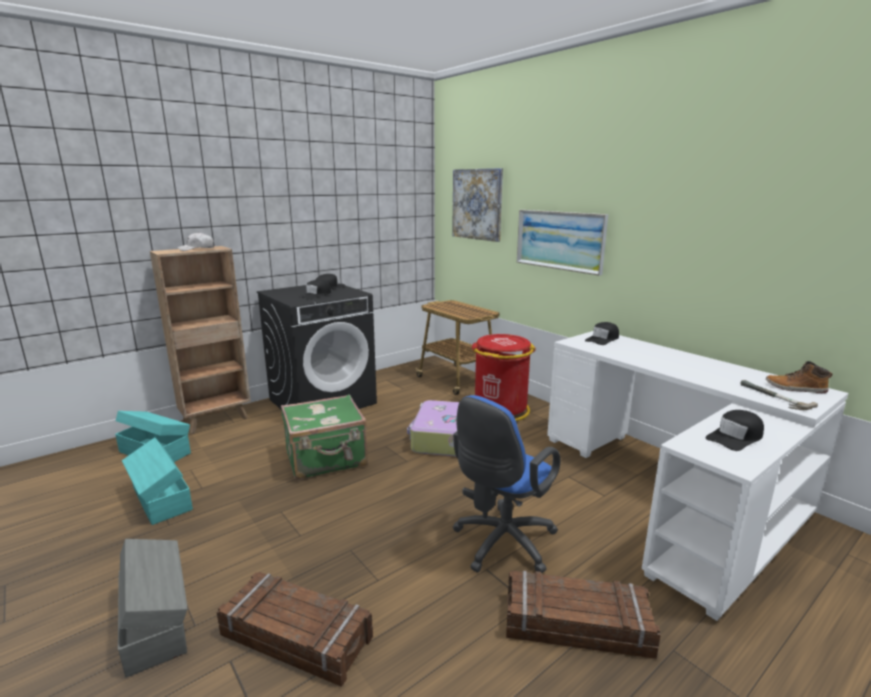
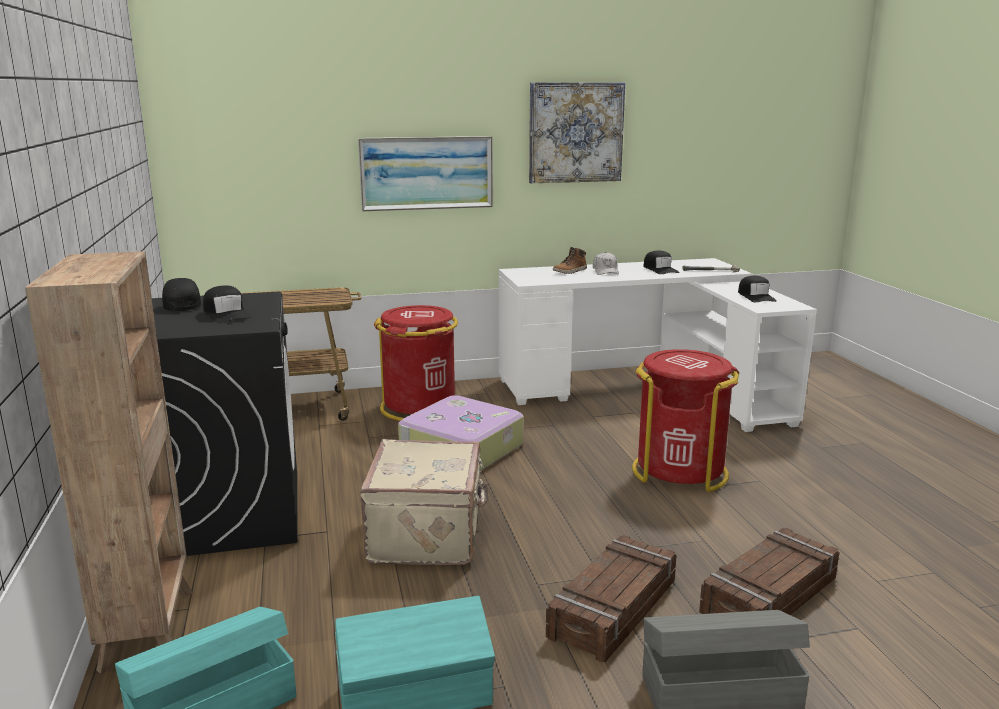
camera: 65 degrees left, 0 degrees up
white cap [177,232,214,251] -> white cap moved to [593,252,619,275]
green suitcase [281,394,368,480] -> beige suitcase [360,439,488,565]
picture [452,168,503,242] -> picture moved to [529,82,625,183]
blue office chair [453,395,561,573] -> red trash can [632,349,740,492]
crate [506,570,661,659] -> crate moved to [546,535,677,663]
black cap [585,322,619,345] -> black cap moved to [643,251,680,274]
boot [766,361,832,393] -> boot moved to [553,247,587,274]

